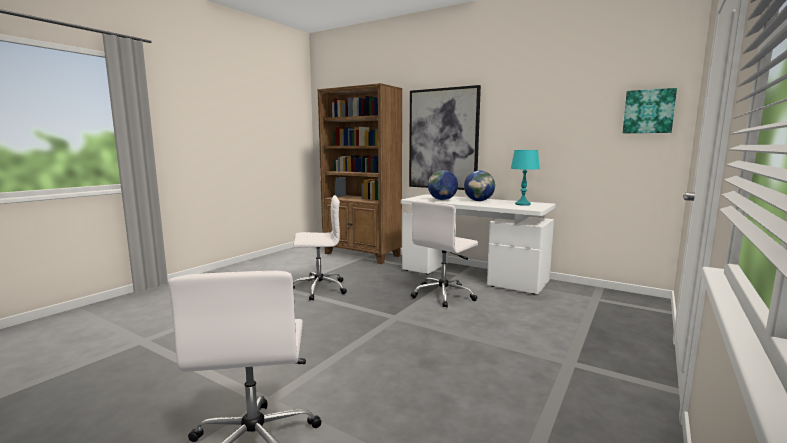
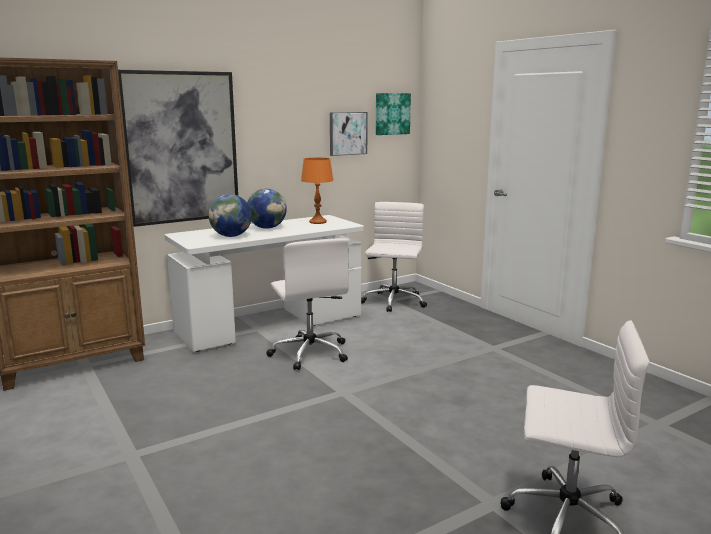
camera: 65 degrees left, 5 degrees up
white office chair [293,195,347,301] -> white office chair moved to [361,202,427,312]
turquoise table lamp [511,150,540,206] -> orange table lamp [301,158,334,224]
none -> picture [330,112,368,156]

